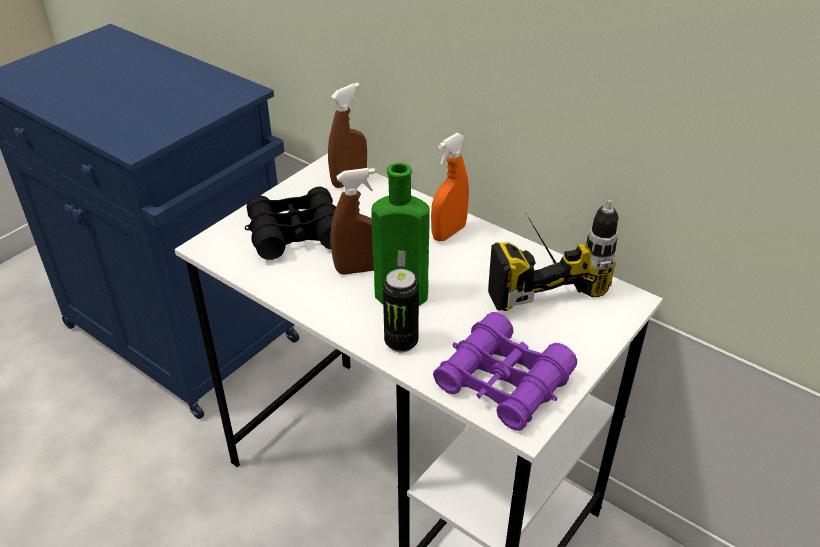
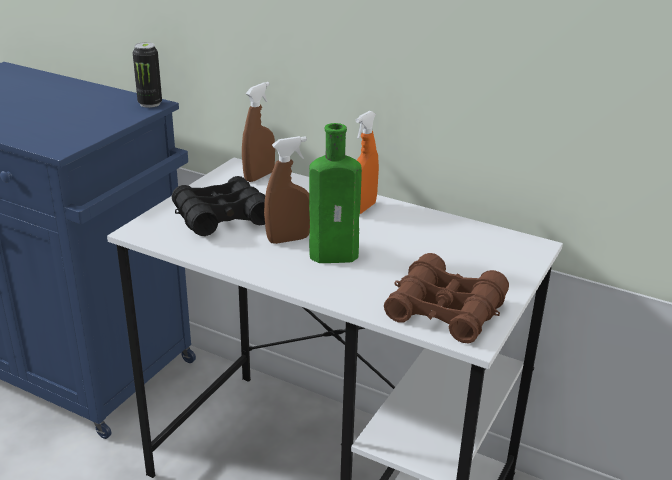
camera: 10 degrees left, 10 degrees down
can [383,269,419,352] -> can moved to [133,42,162,108]
purple binoculars [433,312,577,431] -> brown binoculars [384,253,509,343]
power drill [488,200,618,311] -> none

